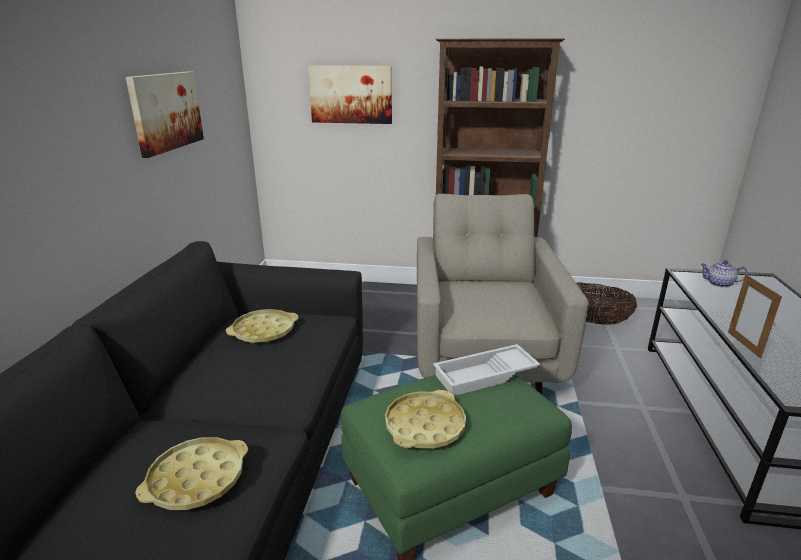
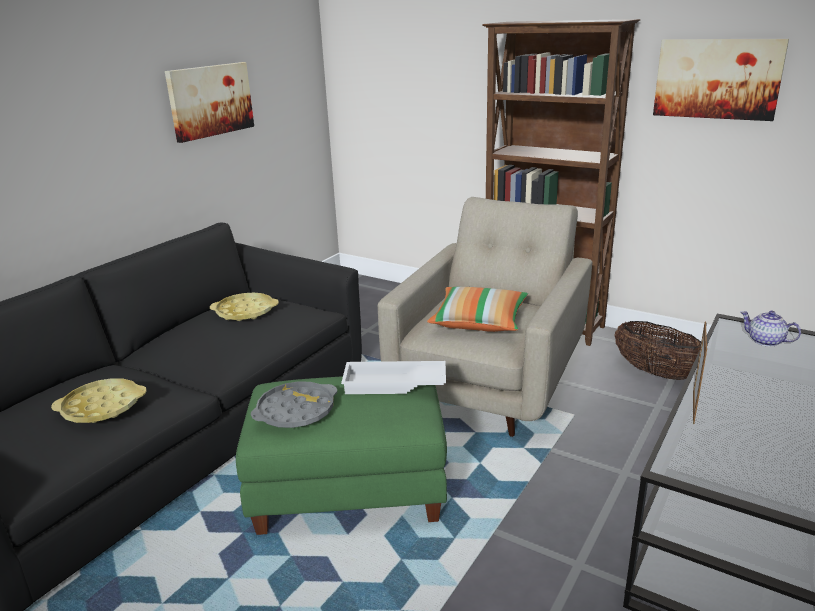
camera: 25 degrees right, 0 degrees up
picture [308,65,392,124] -> picture moved to [653,39,789,121]
yellow tray [385,390,466,449] -> grey tray [251,381,337,428]
none -> pillow [427,287,528,332]

